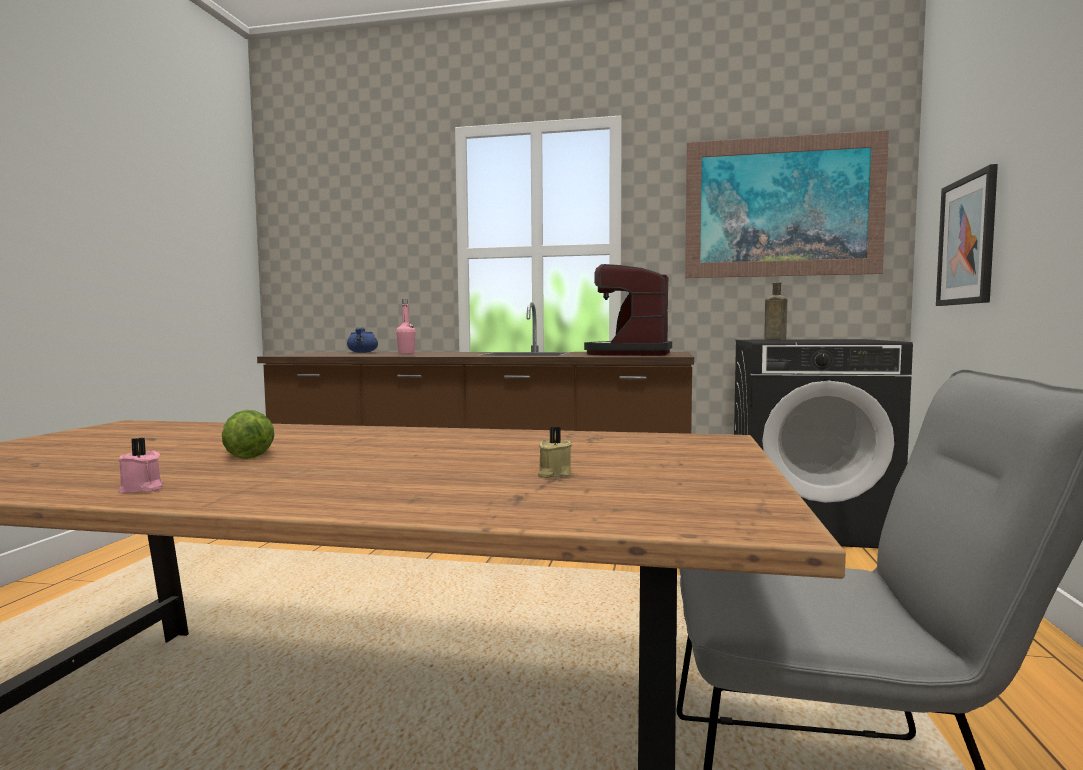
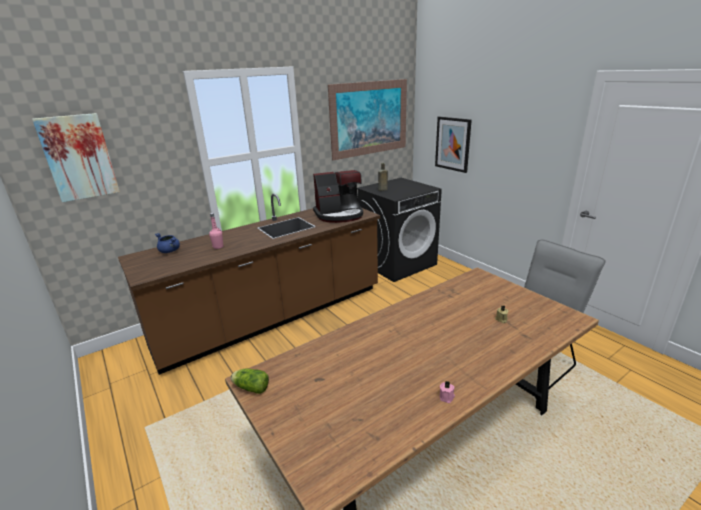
camera: 45 degrees left, 20 degrees up
lettuce [222,410,274,459] -> lettuce moved to [231,369,269,394]
coffee machine [584,264,672,356] -> coffee machine turned 75 degrees counterclockwise [313,170,363,223]
none -> picture [32,113,120,202]

